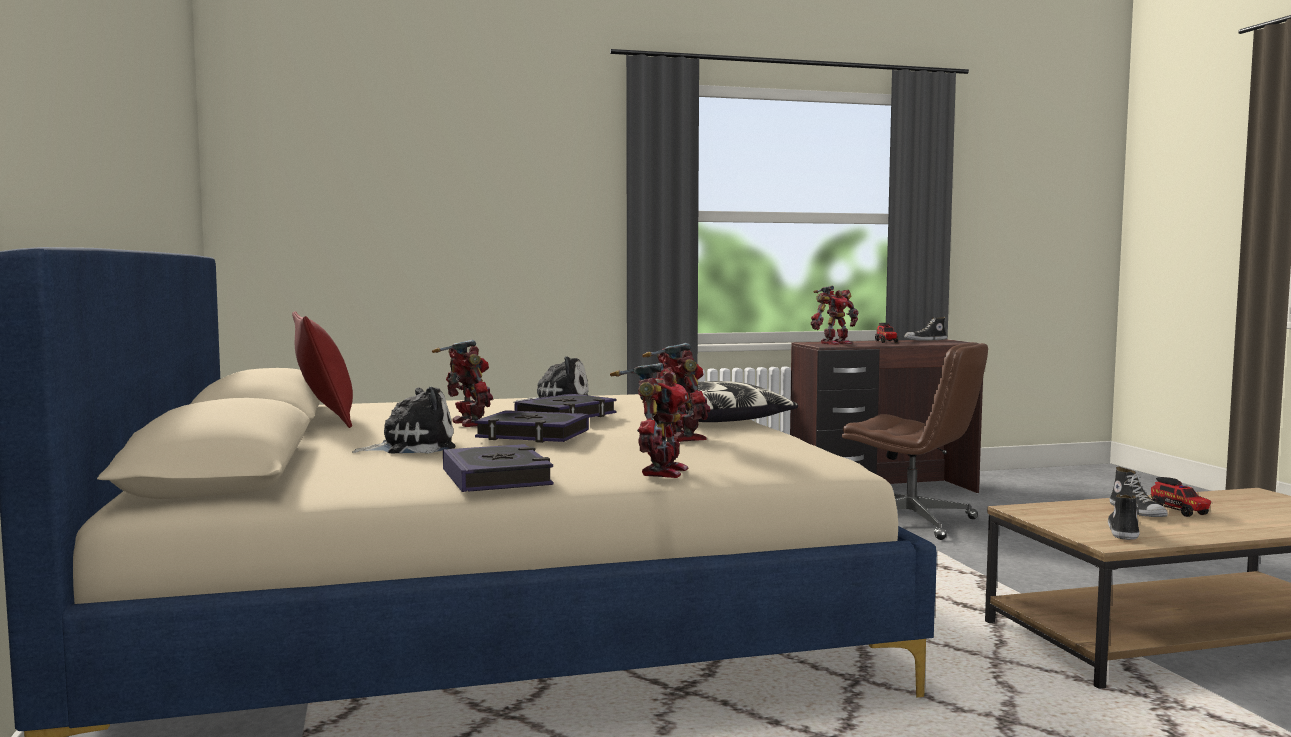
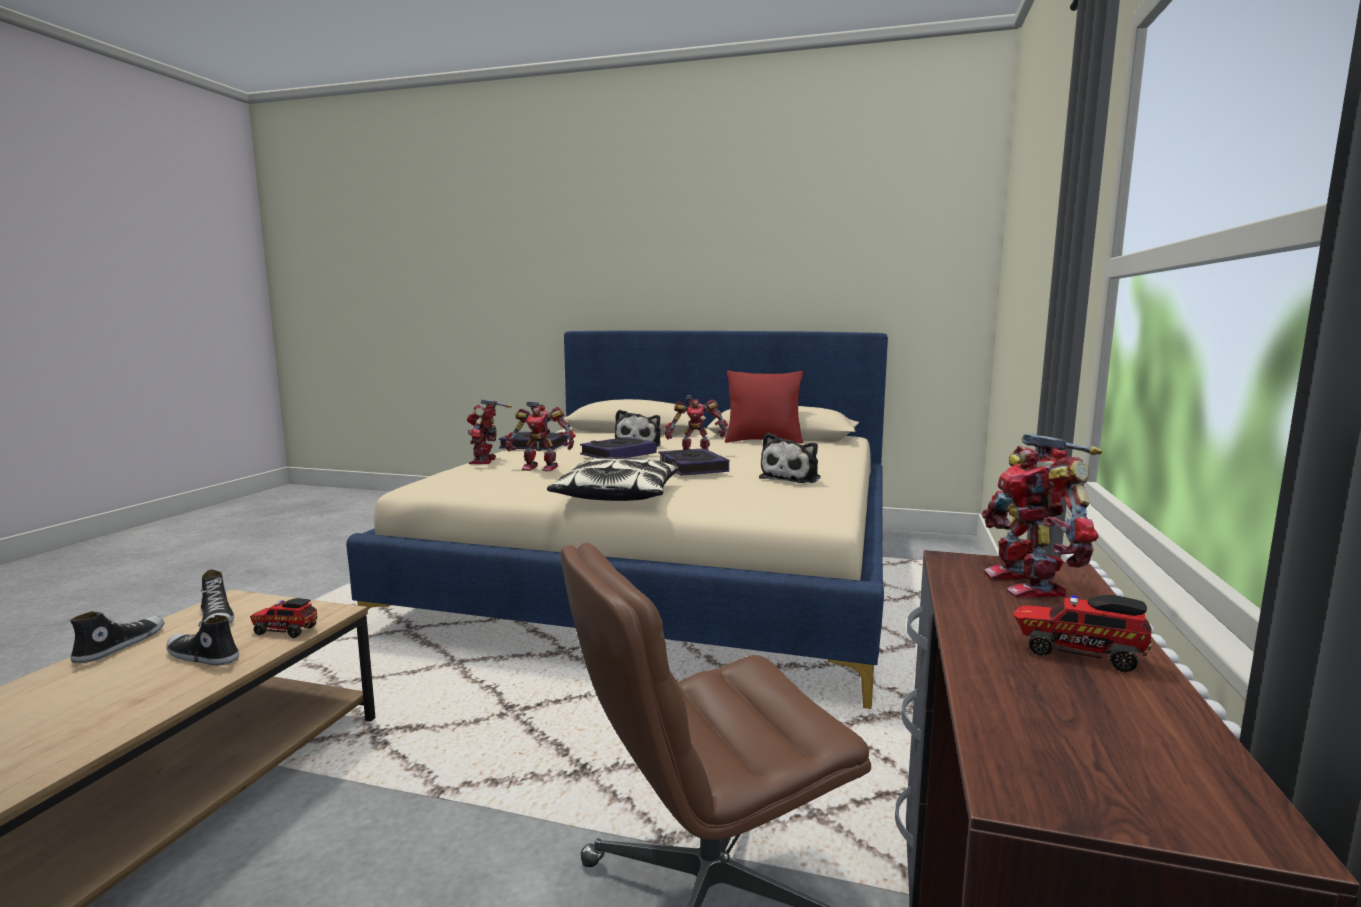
camera: 120 degrees right, 5 degrees up
toy robot [610,363,689,478] -> toy robot turned 45 degrees clockwise [467,399,512,464]
shoe [904,317,947,341] -> shoe moved to [70,611,164,663]
toy truck [1151,477,1212,517] -> toy truck moved to [250,598,318,638]

